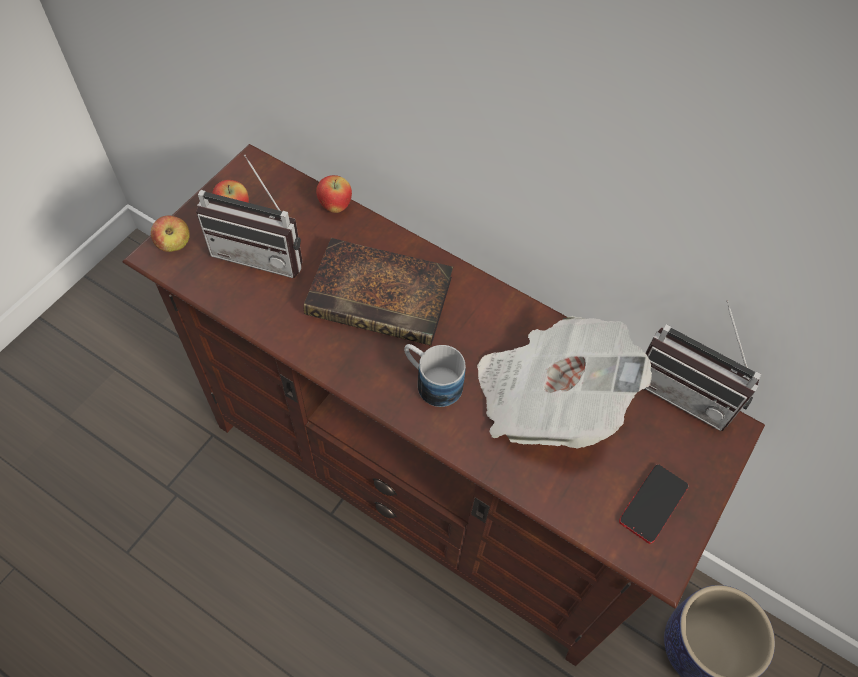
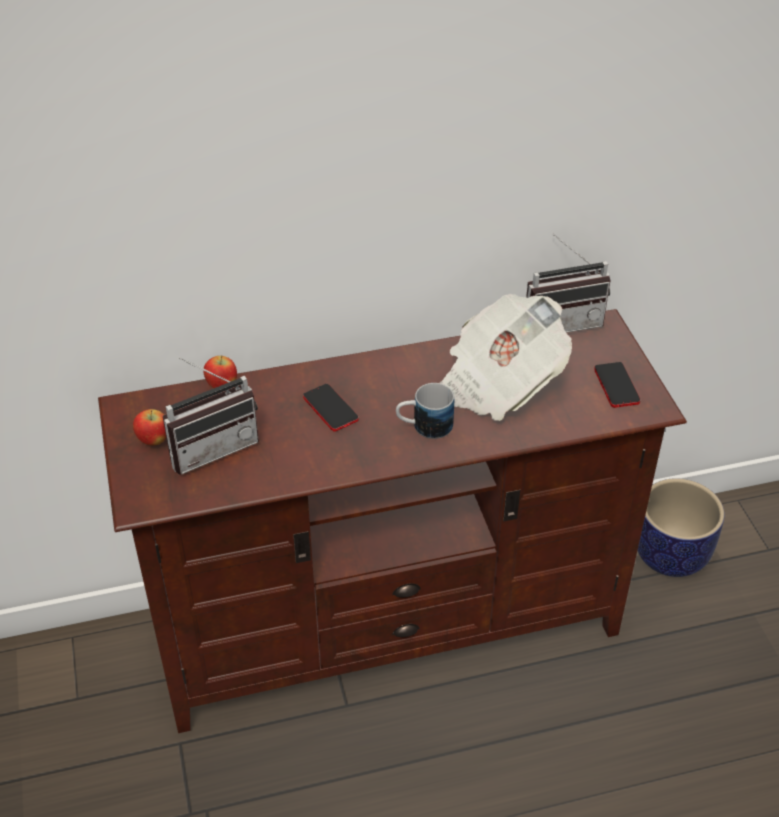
camera: 45 degrees left, 15 degrees down
apple [151,216,190,252] -> none
book [304,238,453,346] -> phone [303,384,359,432]

